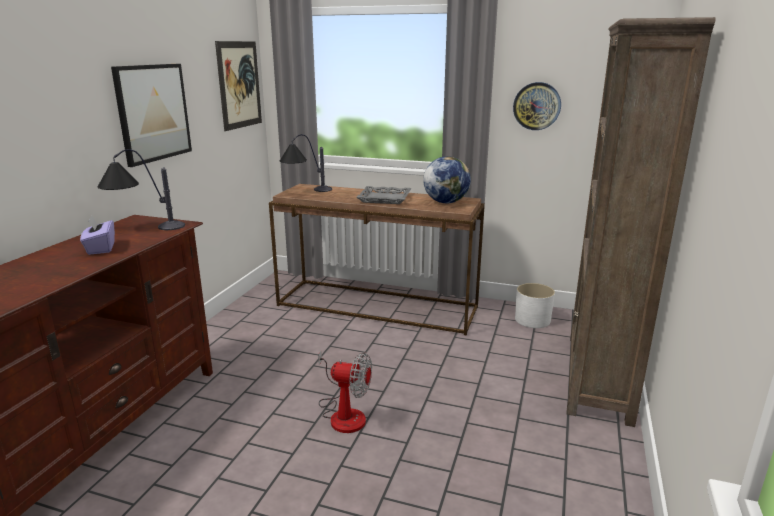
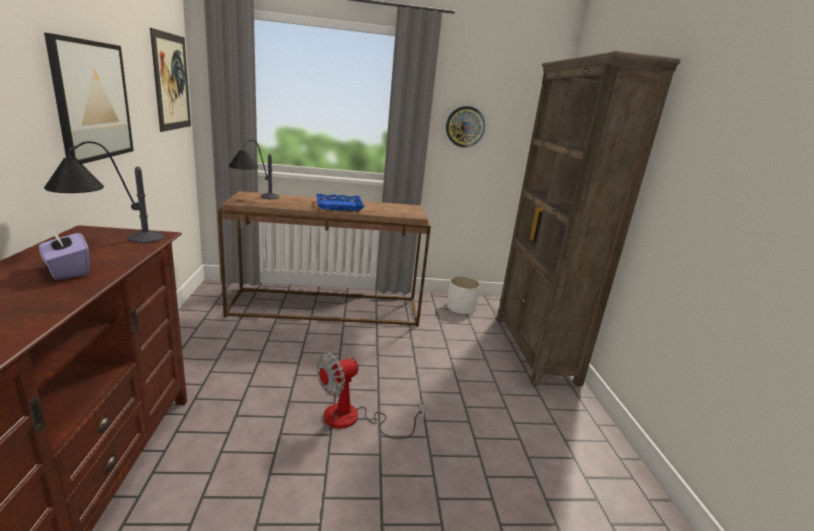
camera: 25 degrees left, 0 degrees up
fan [318,350,372,433] -> fan turned 150 degrees clockwise [317,352,426,439]
grey tray [356,186,411,204] -> blue tray [316,194,365,211]
globe [423,156,471,203] -> none

